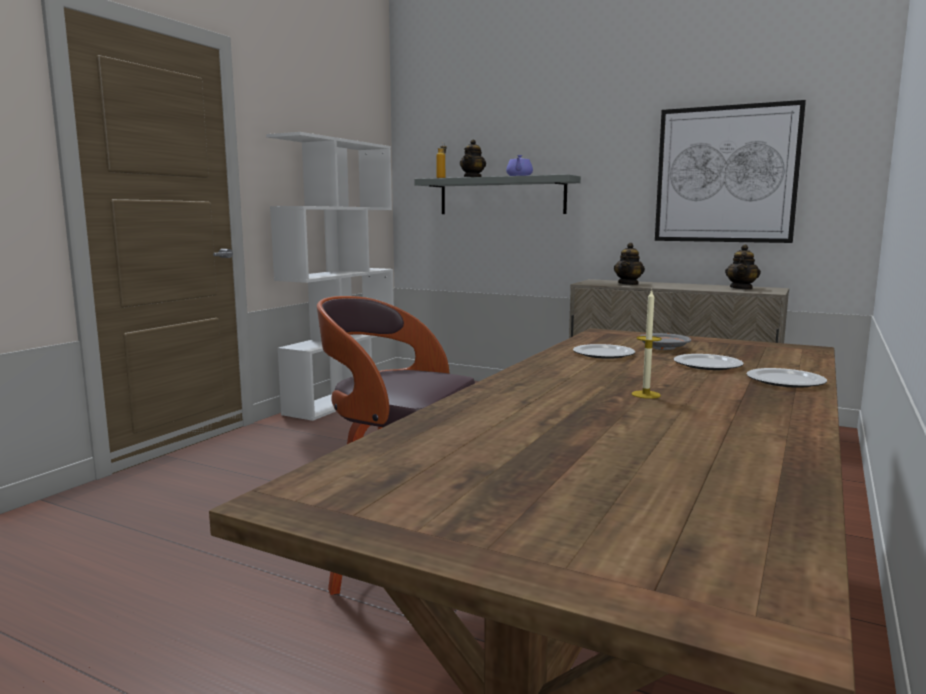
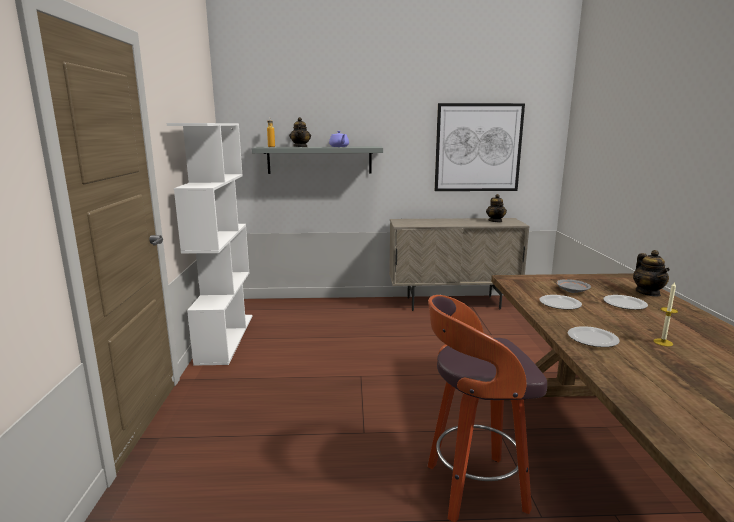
camera: 30 degrees left, 5 degrees up
teapot [614,243,645,285] -> teapot moved to [633,250,670,297]
plate [747,368,827,388] -> plate moved to [568,326,620,347]

